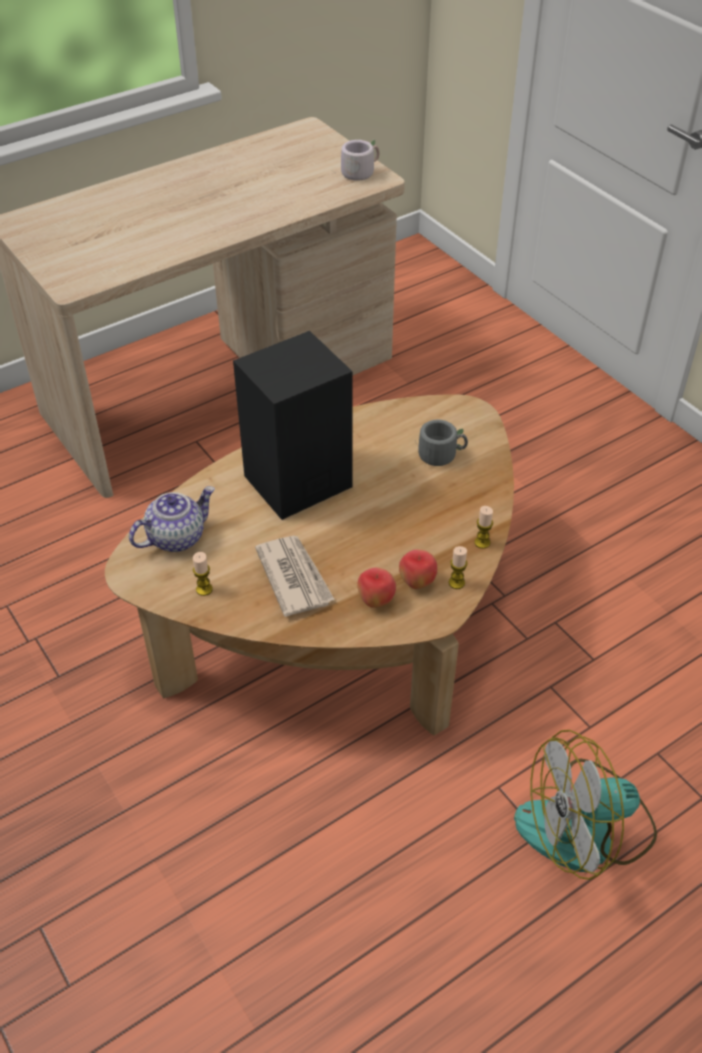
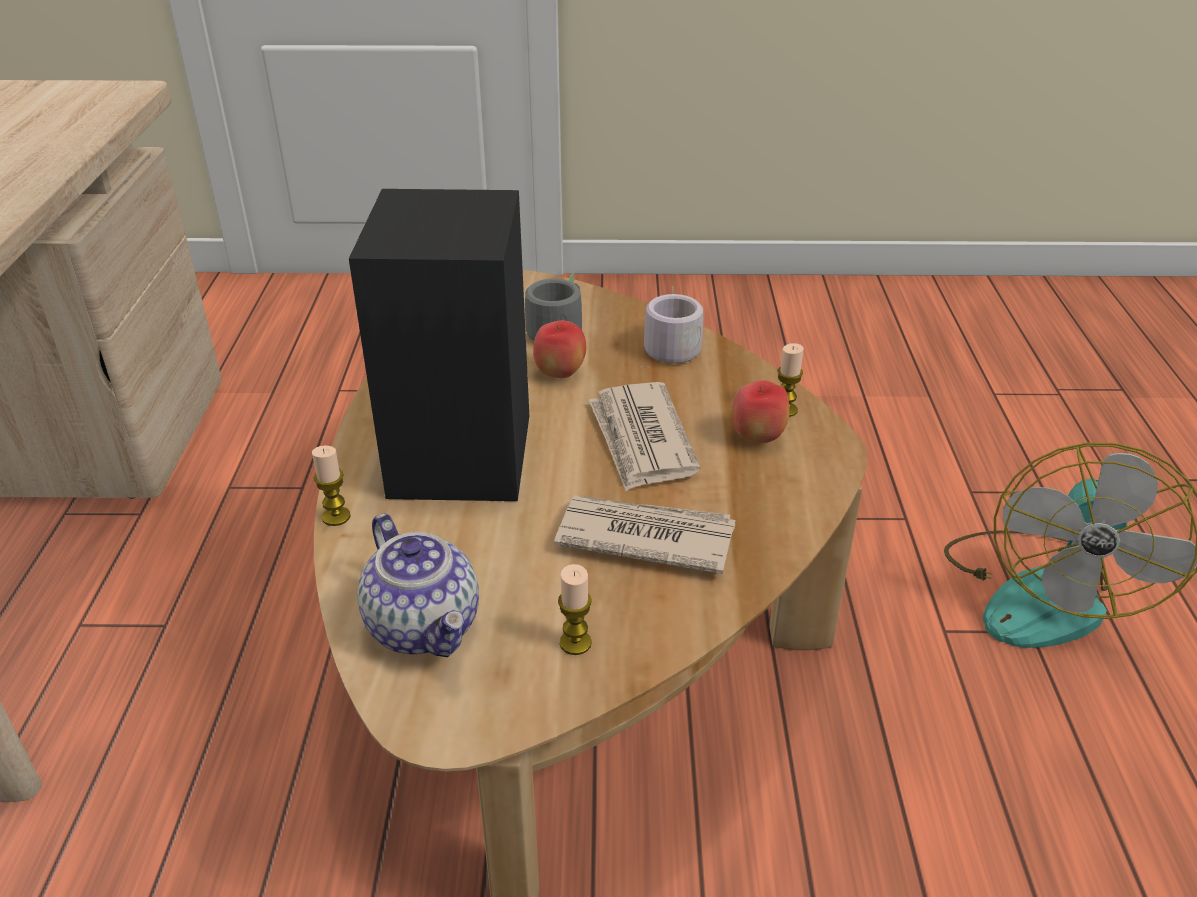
camera: 55 degrees left, 10 degrees down
teapot [129,486,215,552] -> teapot turned 150 degrees clockwise [357,514,479,657]
grey mug [333,139,379,181] -> grey mug moved to [637,286,703,368]
apple [357,567,396,608] -> apple moved to [533,320,586,378]
candle [474,506,493,549] -> candle moved to [312,446,351,526]
none -> newspaper [589,382,701,491]

